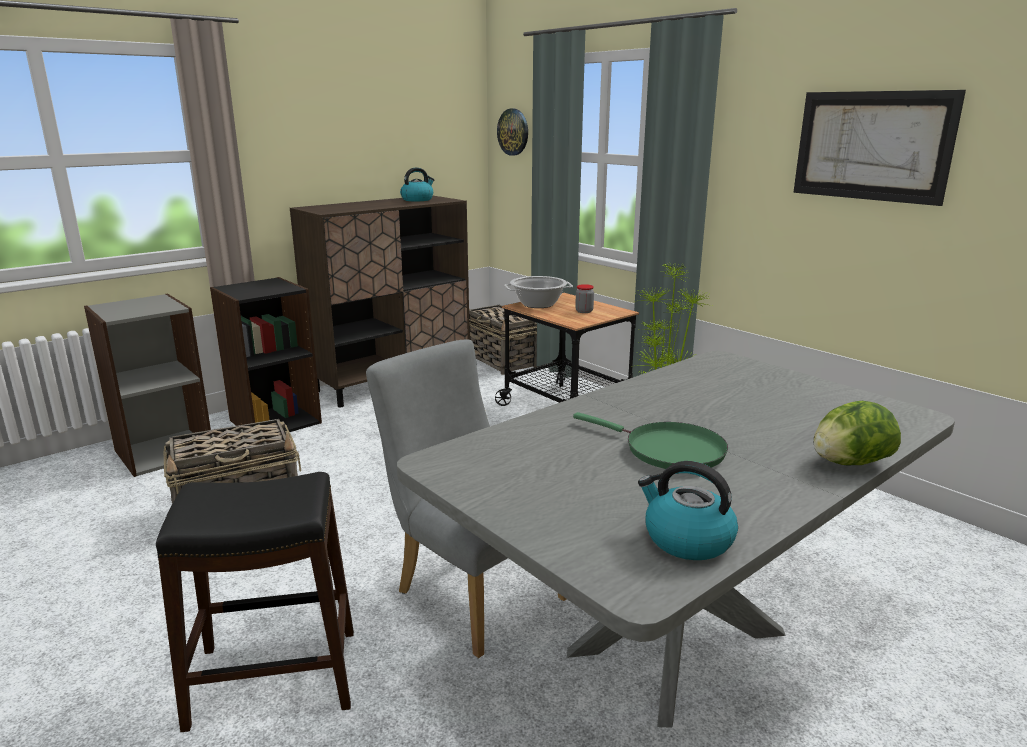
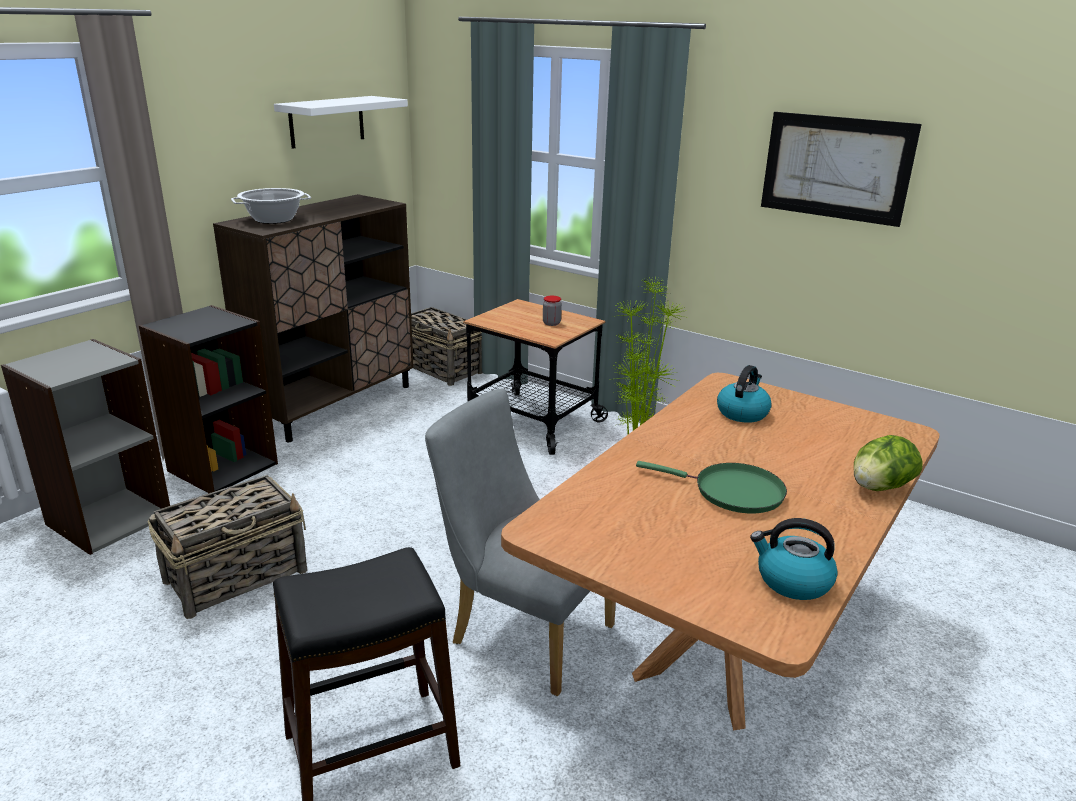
camera: 15 degrees left, 5 degrees up
grey dining table [397,351,955,728] -> brown dining table [501,373,940,730]
kettle [400,168,434,202] -> kettle moved to [717,365,772,423]
wall clock [497,109,528,156] -> none
cooking pot [504,276,573,308] -> cooking pot moved to [231,188,311,224]
none -> white shelf [274,96,408,149]

